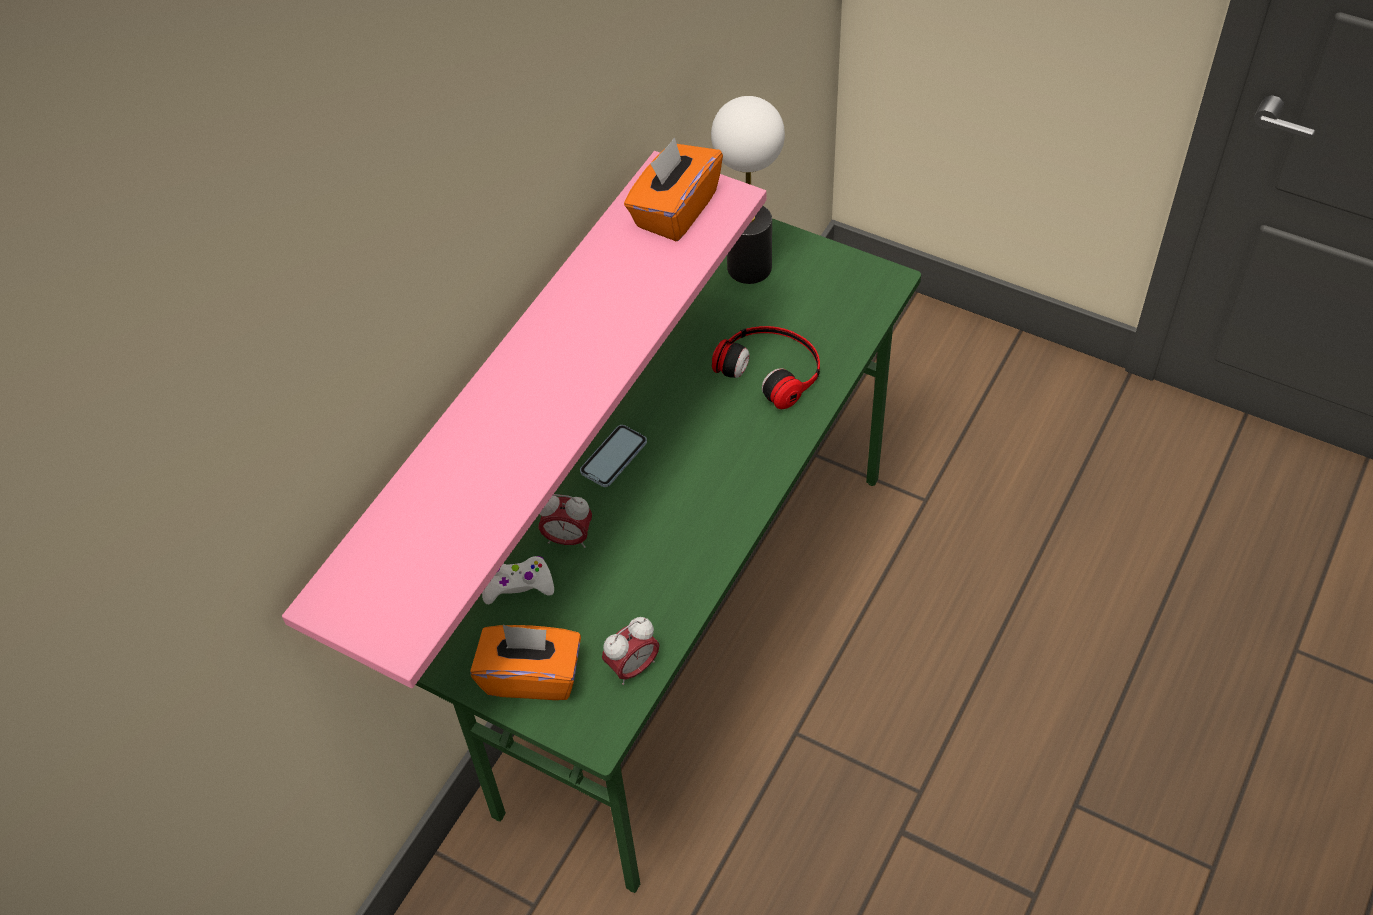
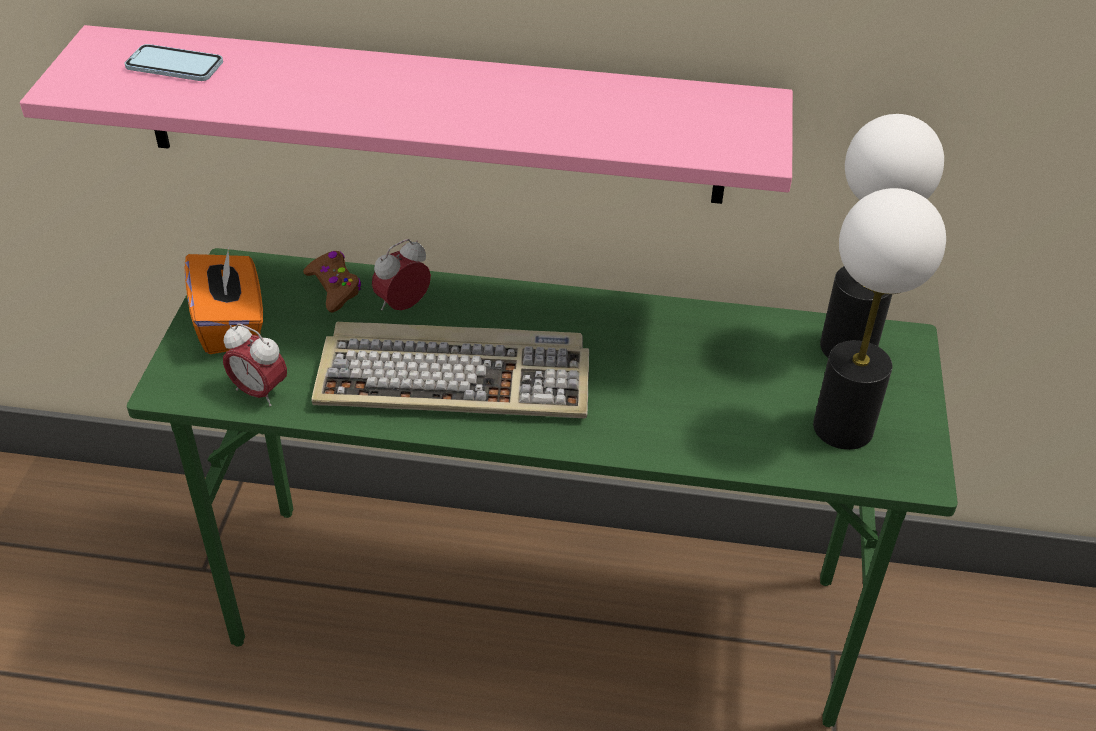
camera: 65 degrees right, 10 degrees down
white game controller [482,556,554,604] -> brown game controller [303,251,361,312]
alarm clock [538,494,592,548] -> alarm clock turned 60 degrees clockwise [372,239,431,310]
phone [580,425,647,487] -> phone moved to [125,44,223,81]
orange tissue box [624,137,723,241] -> none
headphones [712,326,820,409] -> none
none -> keyboard [312,322,589,419]
none -> table lamp [813,188,946,450]

